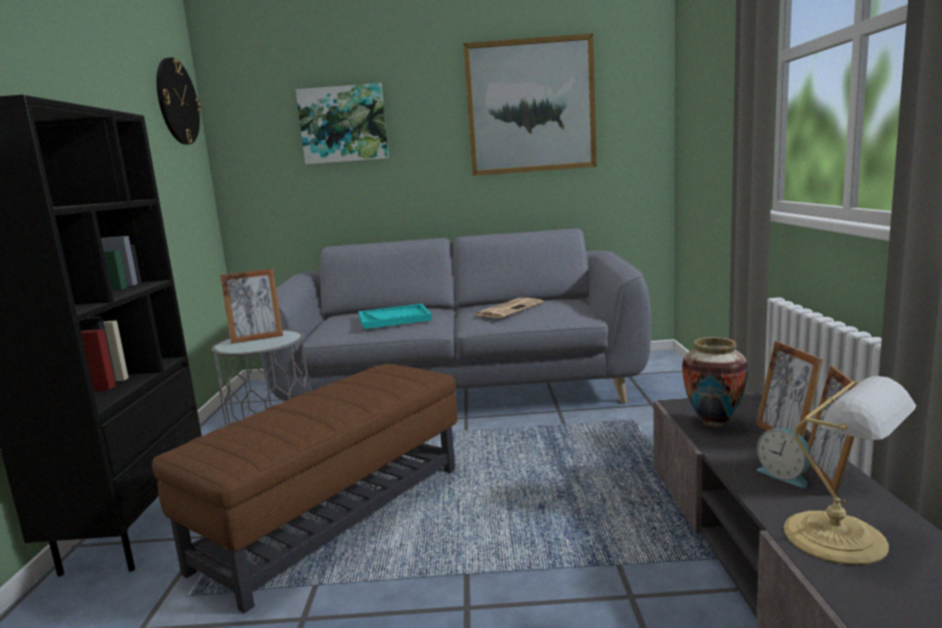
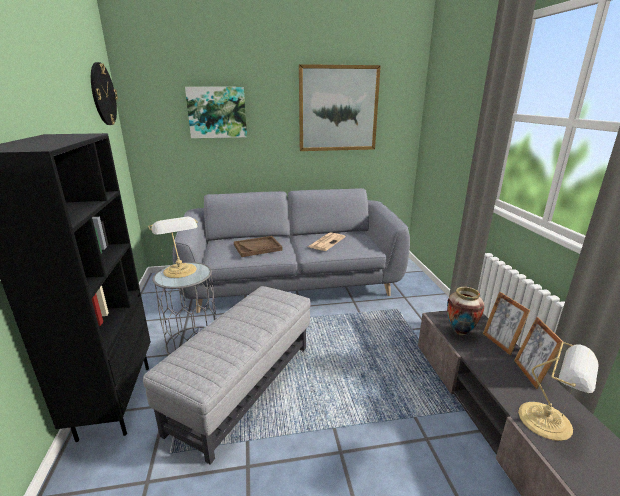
camera: 10 degrees left, 10 degrees up
brown ottoman [152,364,457,613] -> grey ottoman [143,286,310,465]
picture frame [220,269,283,344] -> table lamp [148,217,198,278]
turquoise tray [358,304,432,329] -> brown tray [234,236,283,257]
alarm clock [757,428,811,488] -> none

